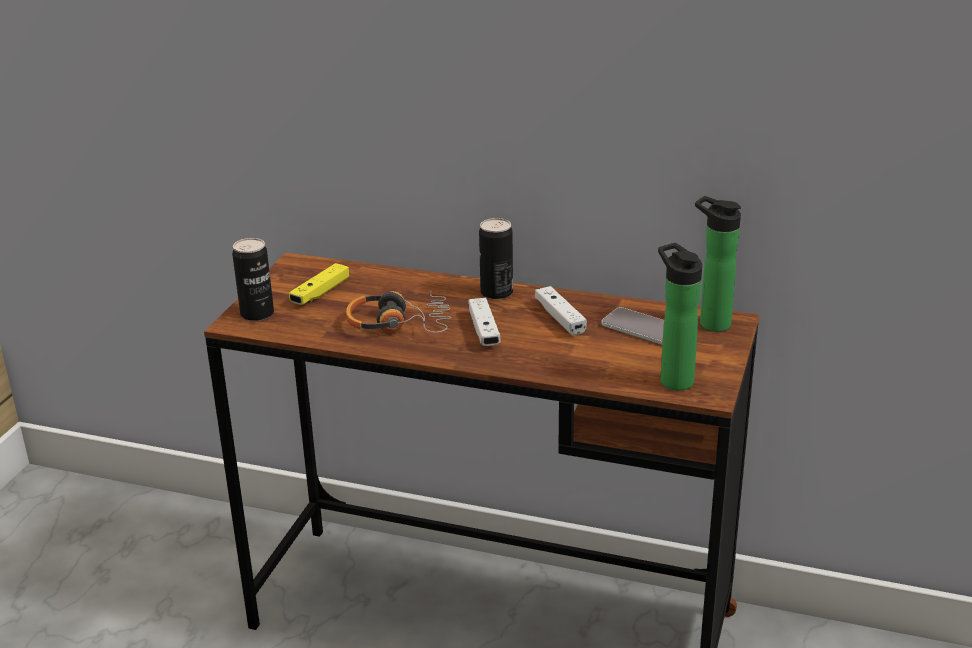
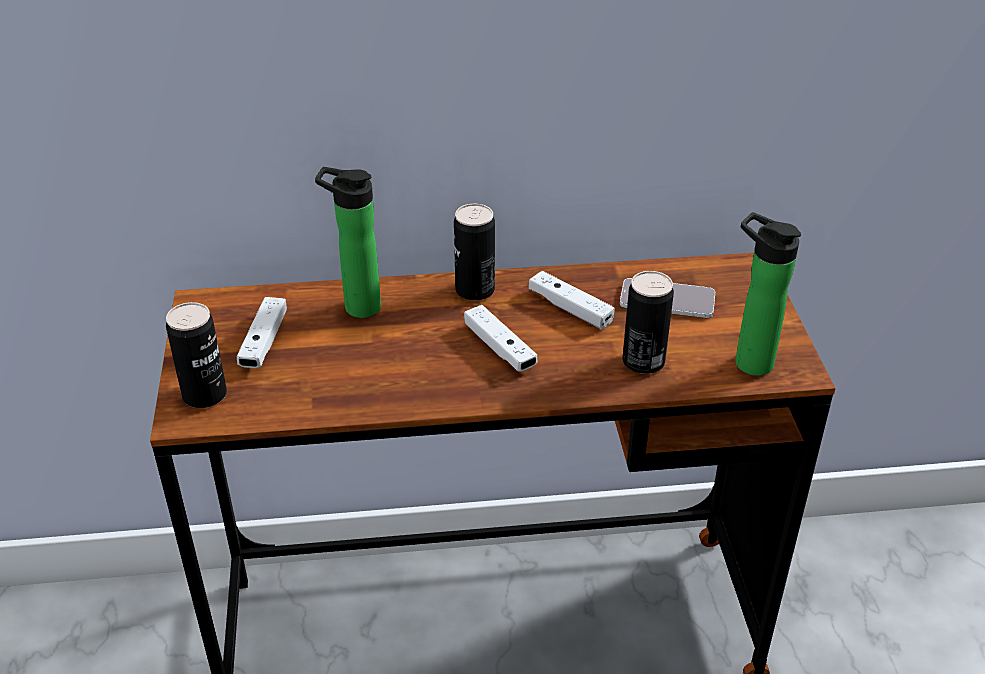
camera: 25 degrees left, 10 degrees up
yellow game controller [289,263,349,305] -> white game controller [236,297,287,368]
headphones [346,290,451,333] -> none
bottle [695,196,741,332] -> bottle moved to [315,167,381,318]
none -> can [622,271,674,374]

